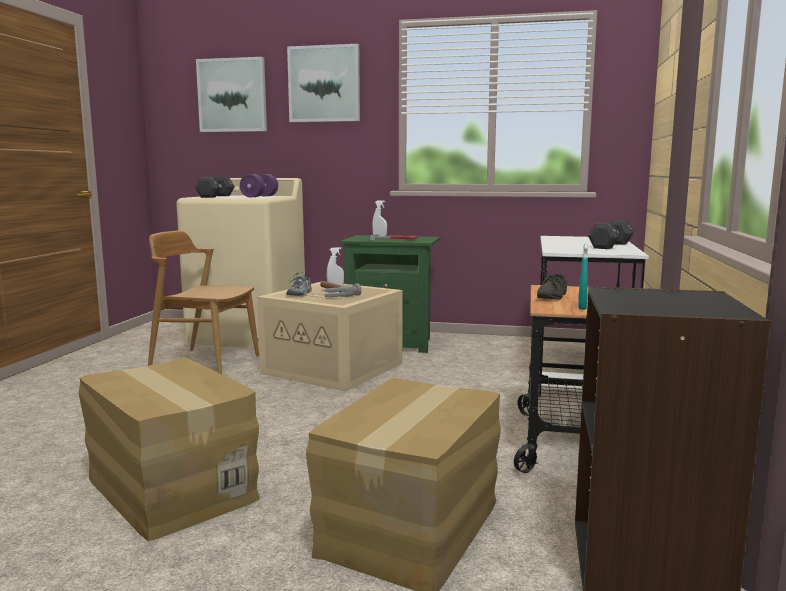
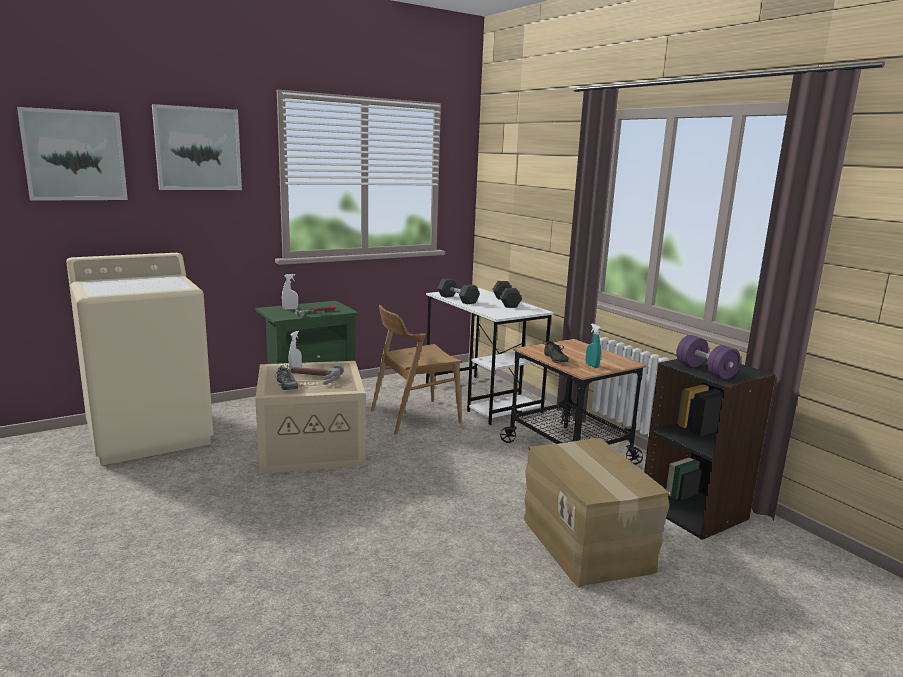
camera: 45 degrees left, 5 degrees up
cardboard box [79,357,260,541] -> none
brown chair [148,230,259,374] -> brown chair moved to [371,305,462,435]
black dumbbell [195,177,235,198] -> black dumbbell moved to [437,278,480,305]
purple dumbbell [240,174,278,197] -> purple dumbbell moved to [676,335,741,379]

